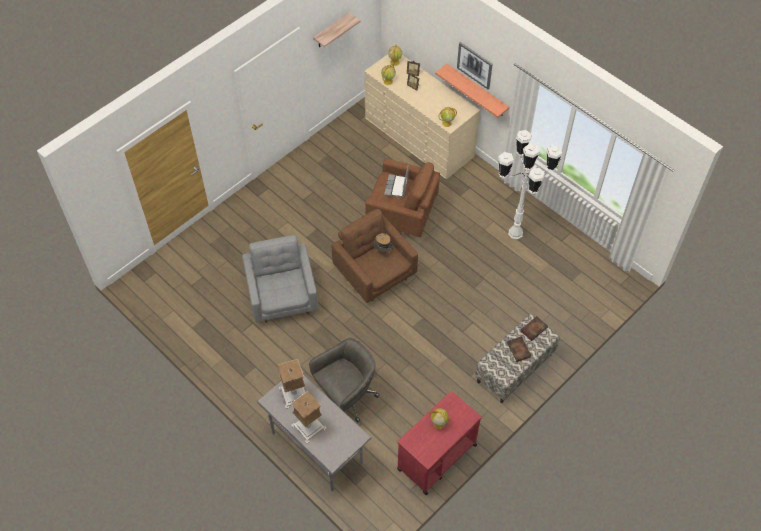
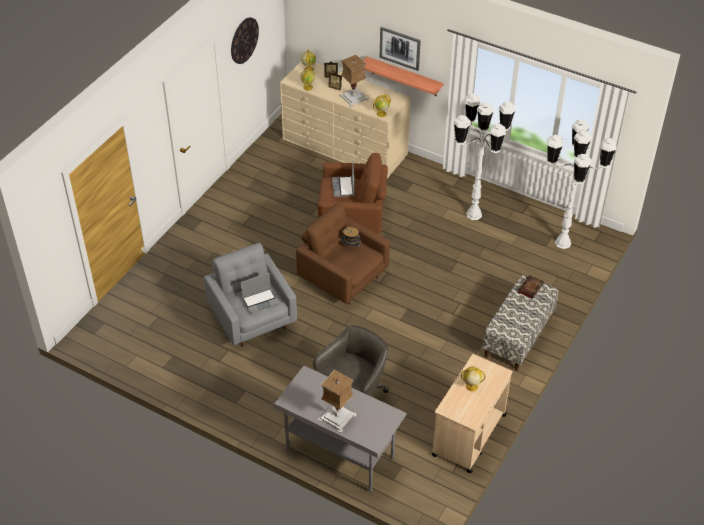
camera: 15 degrees left, 10 degrees down
table lamp [278,359,305,409] -> table lamp moved to [338,55,369,107]
shelf [313,12,361,47] -> wall clock [231,17,259,64]
red cart [397,391,482,495] -> beige cart [432,354,513,473]
book [507,336,532,362] -> none
none -> laptop [241,273,279,314]
none -> white floor lamp [547,119,617,249]

